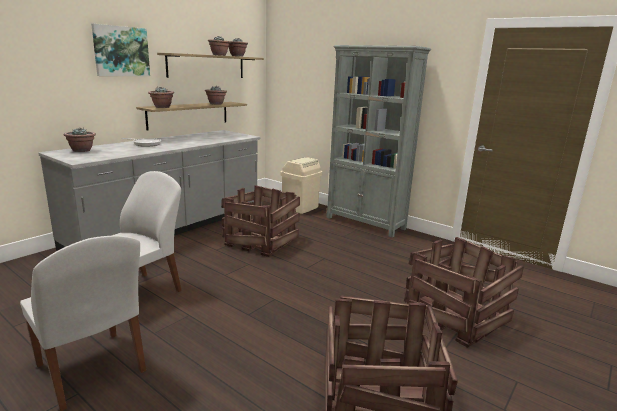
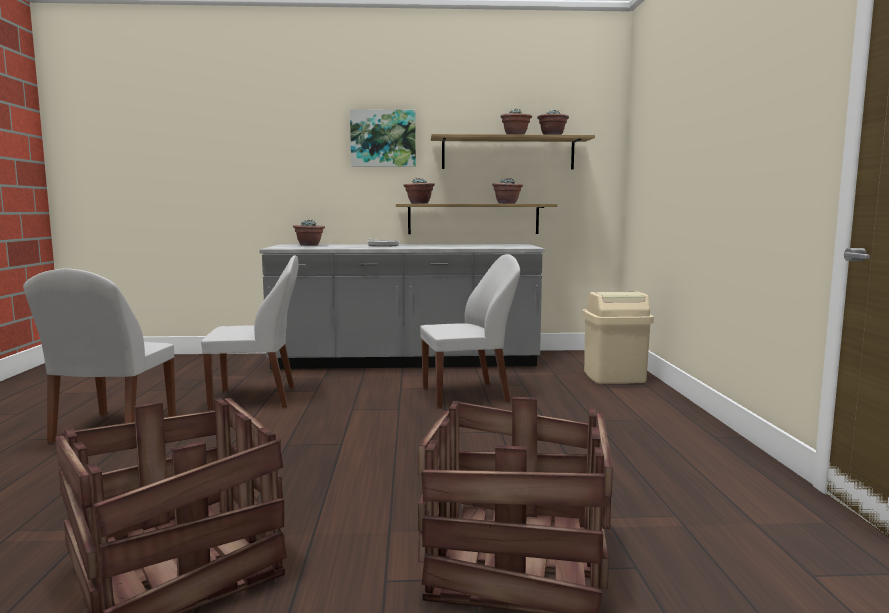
camera: 50 degrees right, 10 degrees down
crate [221,185,300,257] -> white chair [420,254,520,408]
grey bookcase [326,45,431,238] -> none

